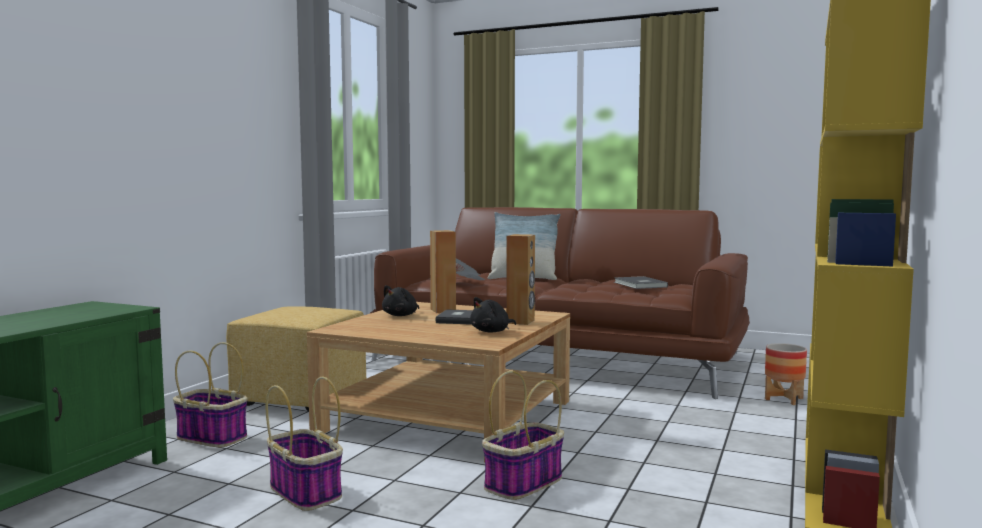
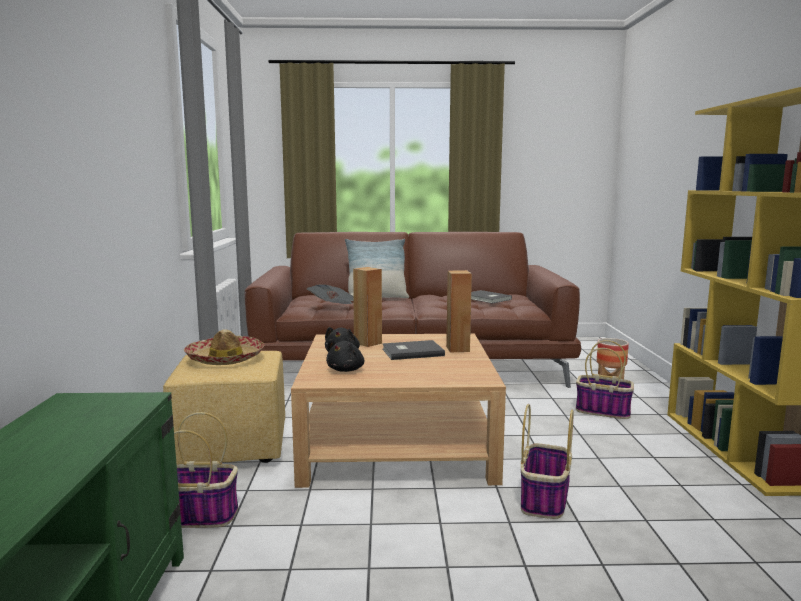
camera: 25 degrees left, 5 degrees up
basket [266,377,343,511] -> basket moved to [576,340,634,419]
black plush toy [470,297,516,332] -> black plush toy moved to [326,340,364,372]
none -> hat [184,329,265,365]

